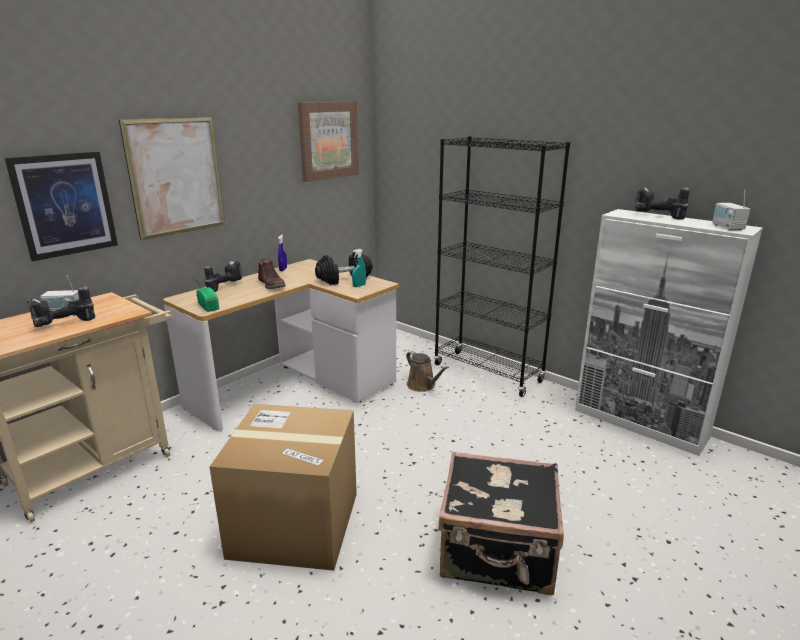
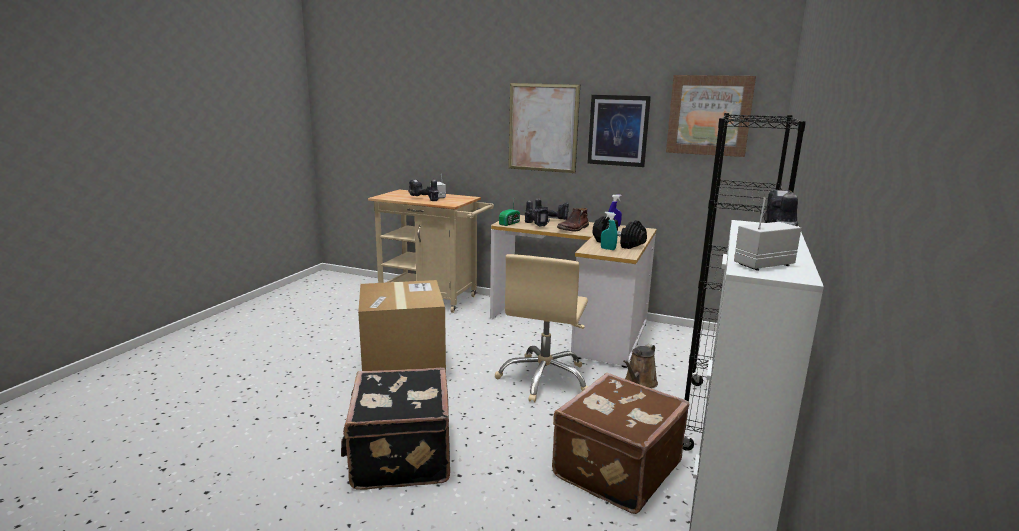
camera: 70 degrees right, 5 degrees down
picture [5,152,118,261] -> picture moved to [587,95,651,167]
none -> beige office chair [495,254,589,402]
none -> power drill [525,199,550,227]
none -> brown suitcase [552,373,689,514]

